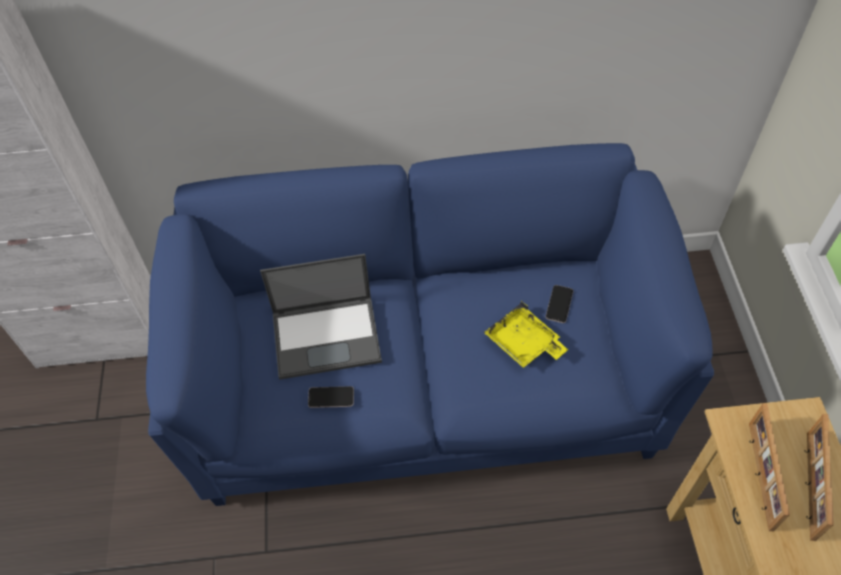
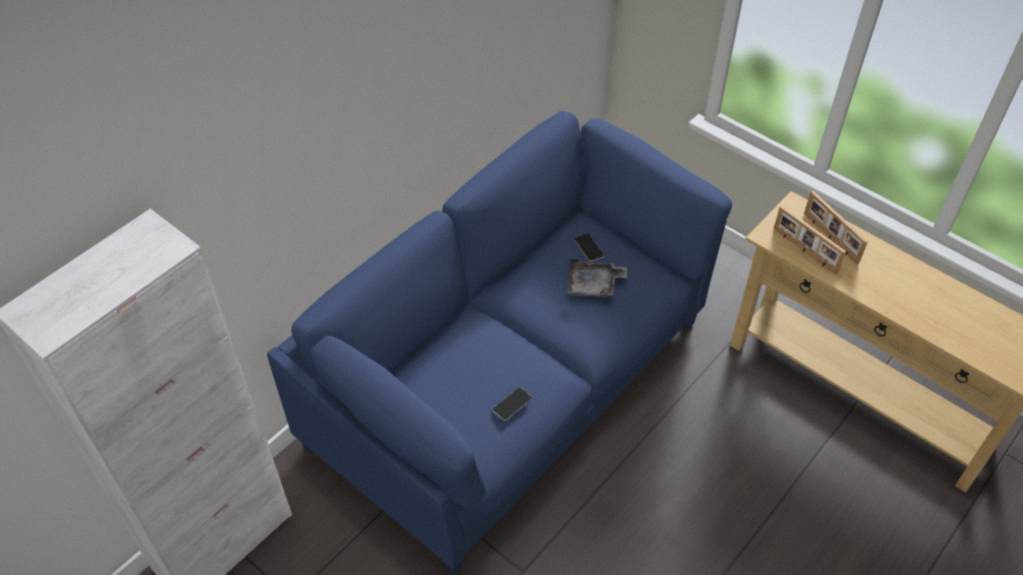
camera: 45 degrees left, 5 degrees down
laptop [260,254,382,380] -> none
yellow tray [484,301,568,368] -> grey tray [567,258,627,297]

